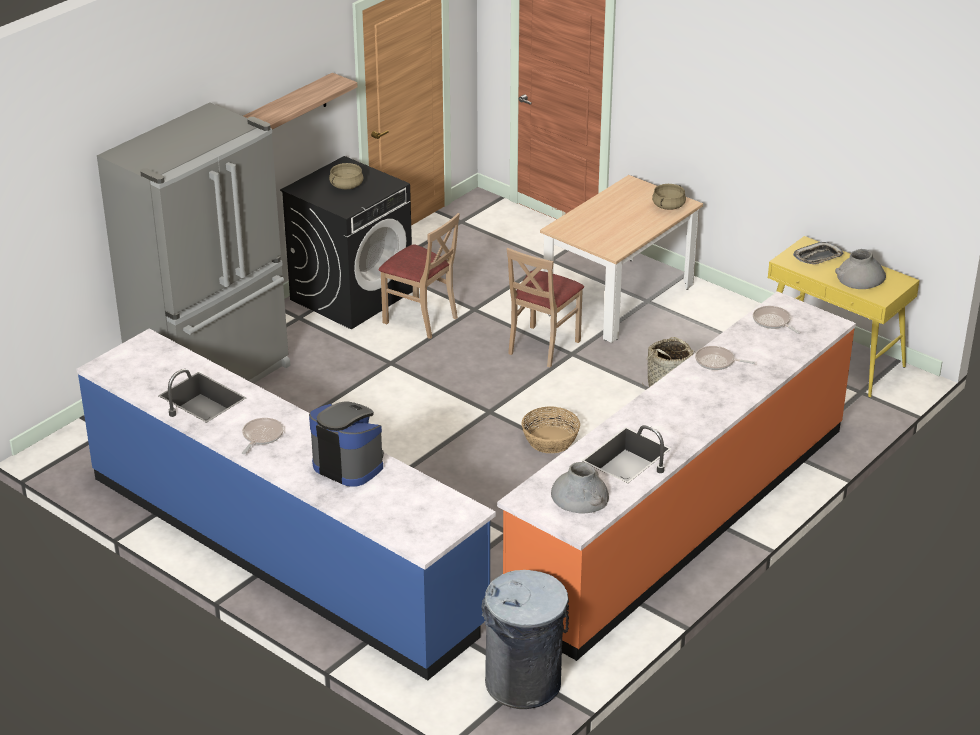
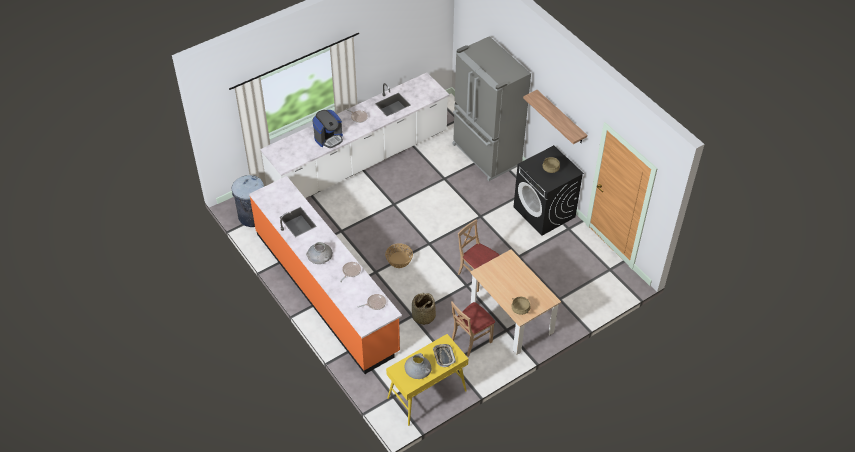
camera: 105 degrees right, 15 degrees up
blue counter [76,329,496,680] -> white counter [260,73,450,198]
beige chair [379,213,460,339] -> beige chair moved to [451,301,495,357]
grey vase [551,462,609,514] -> grey vase moved to [306,242,333,264]

